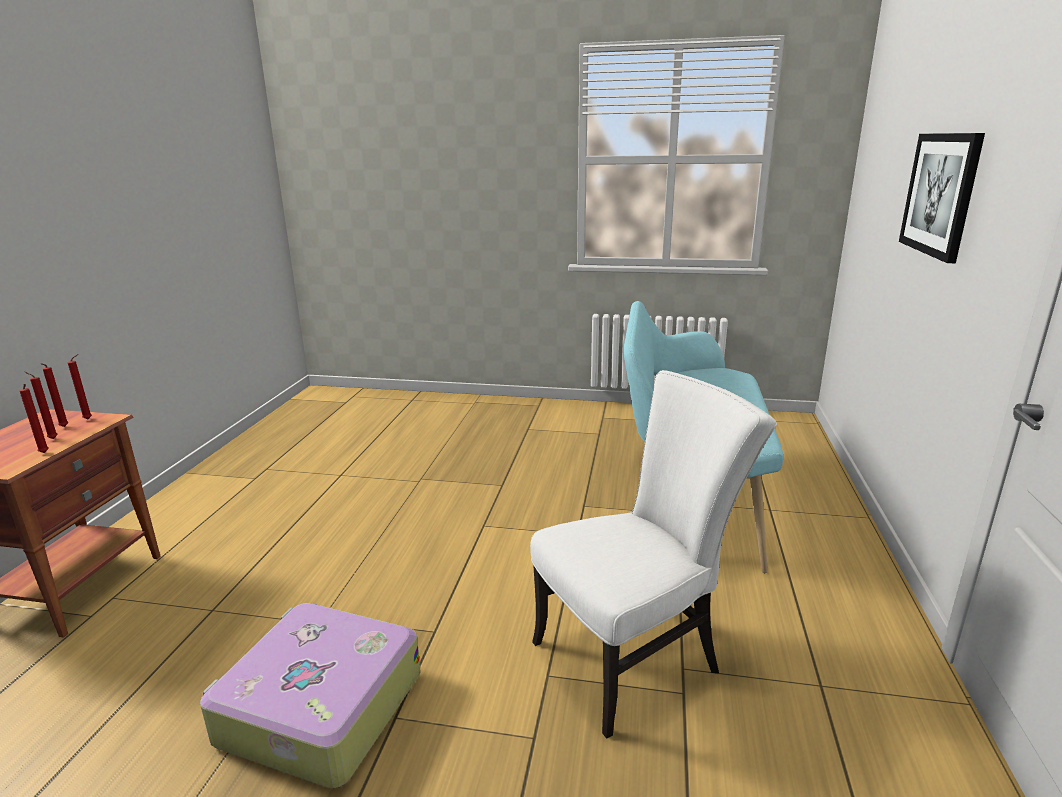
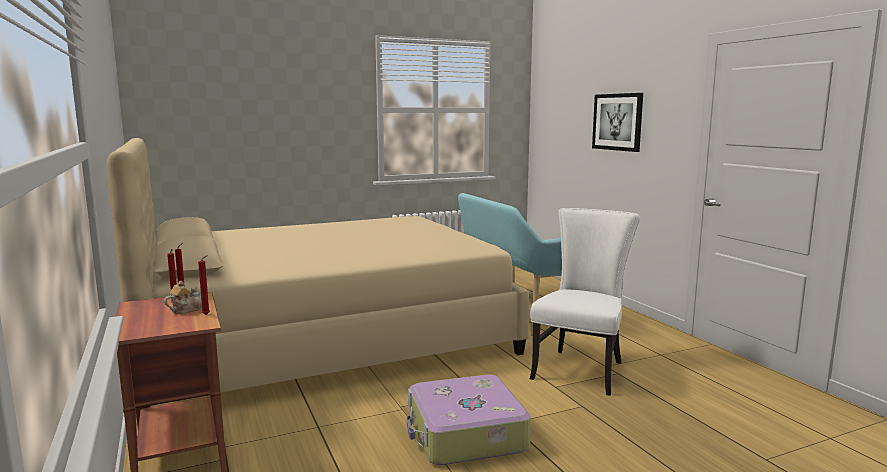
camera: 35 degrees left, 10 degrees down
red candle [24,371,58,439] -> teapot [164,281,202,314]
none -> beige bed [106,138,529,408]

